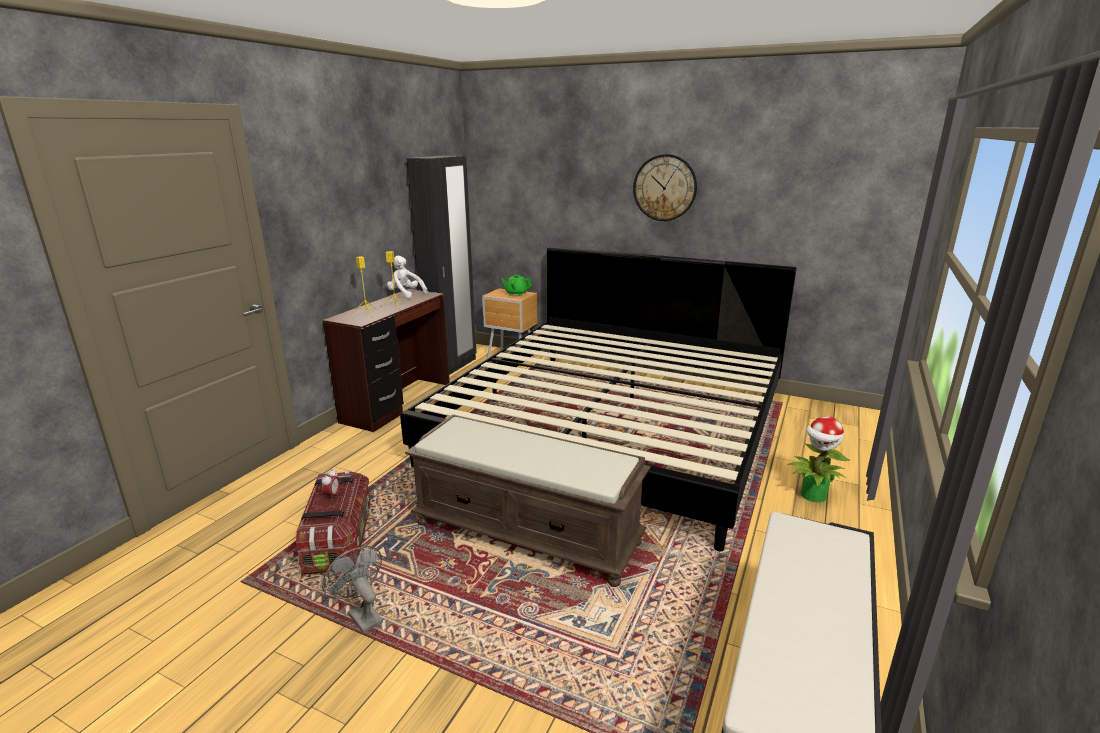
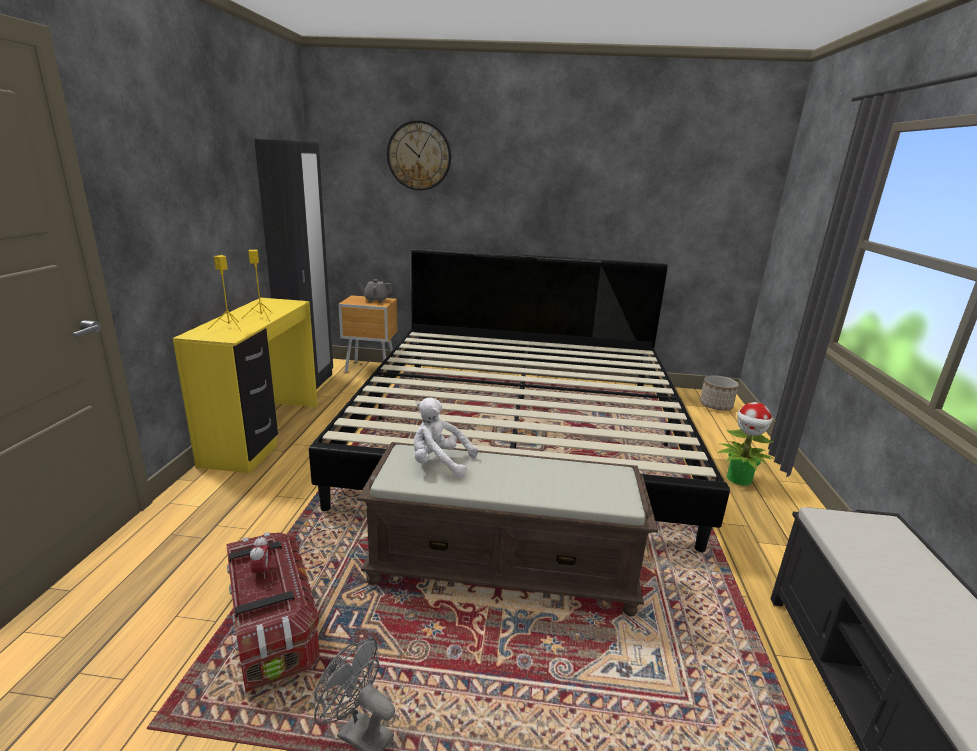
camera: 20 degrees left, 0 degrees up
brown desk [323,289,450,432] -> yellow desk [173,298,318,474]
white plush toy [387,256,428,298] -> white plush toy moved to [414,398,478,478]
green teapot [501,275,532,296] -> grey teapot [358,279,393,303]
wall clock [633,154,697,221] -> wall clock moved to [387,120,451,191]
none -> planter [700,375,739,411]

